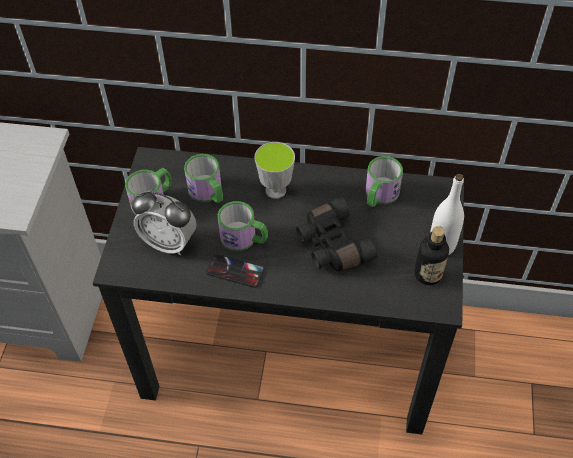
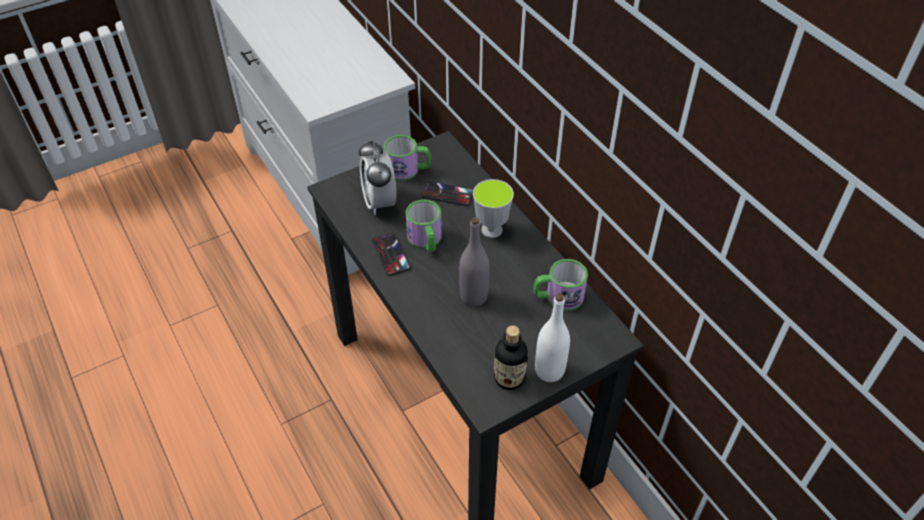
camera: 50 degrees right, 5 degrees down
mug [184,154,223,203] -> phone [421,181,473,206]
black binoculars [296,197,377,271] -> grey bottle [459,217,490,307]

